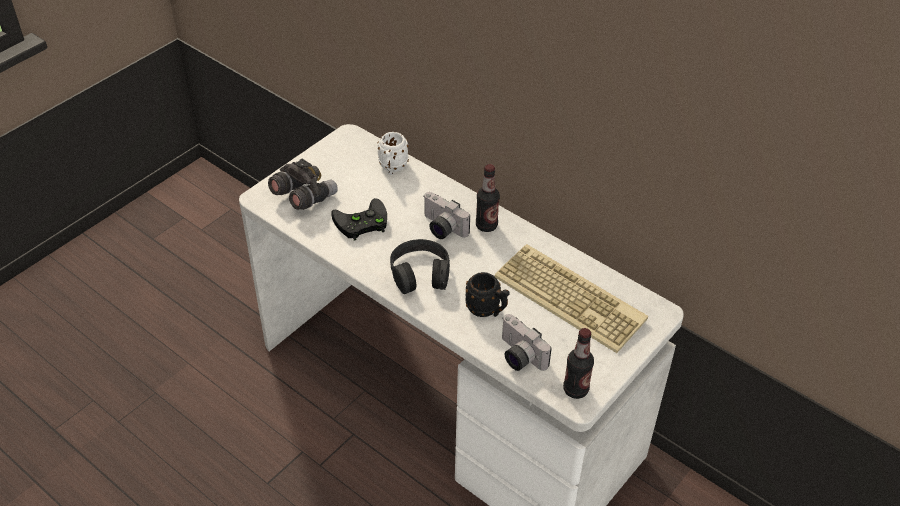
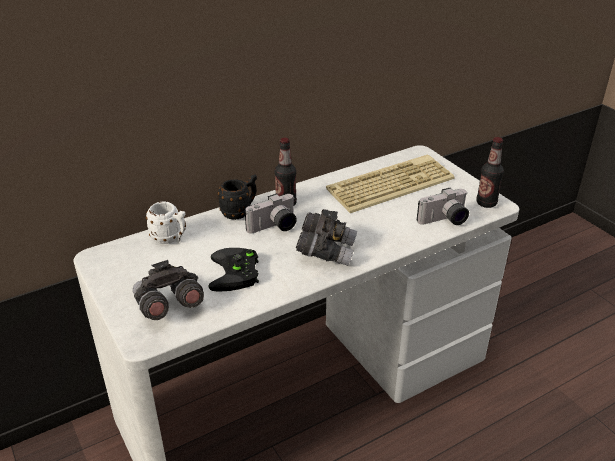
camera: 70 degrees left, 10 degrees down
black headphones [390,239,450,294] -> grey binoculars [296,209,357,266]
black mug [465,272,510,317] -> black mug moved to [218,174,257,220]

